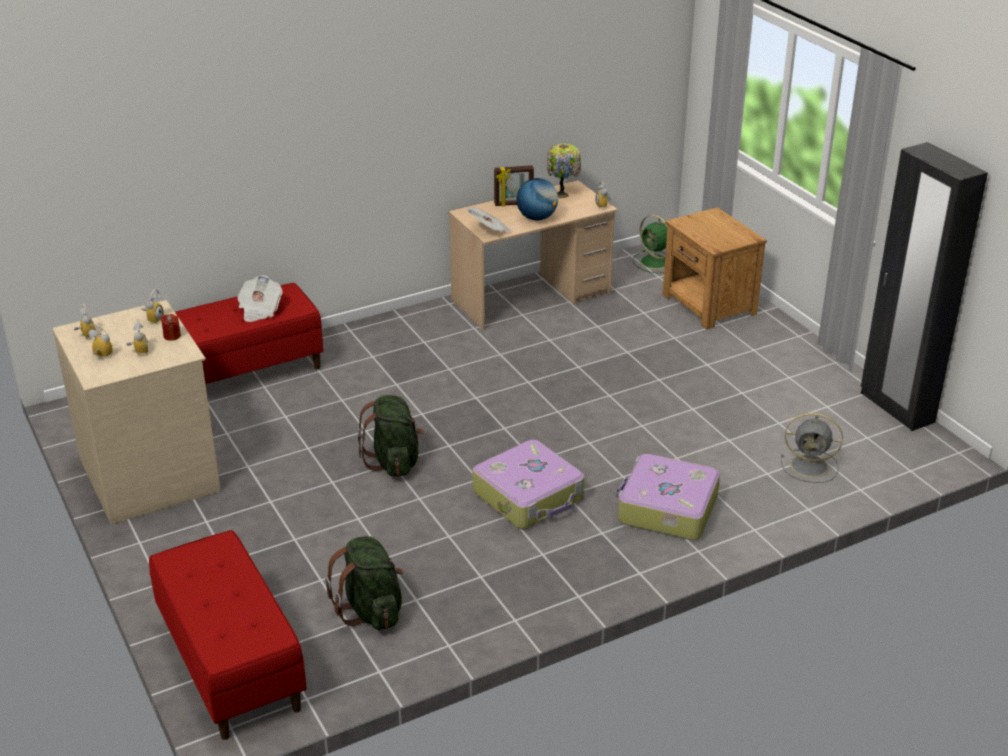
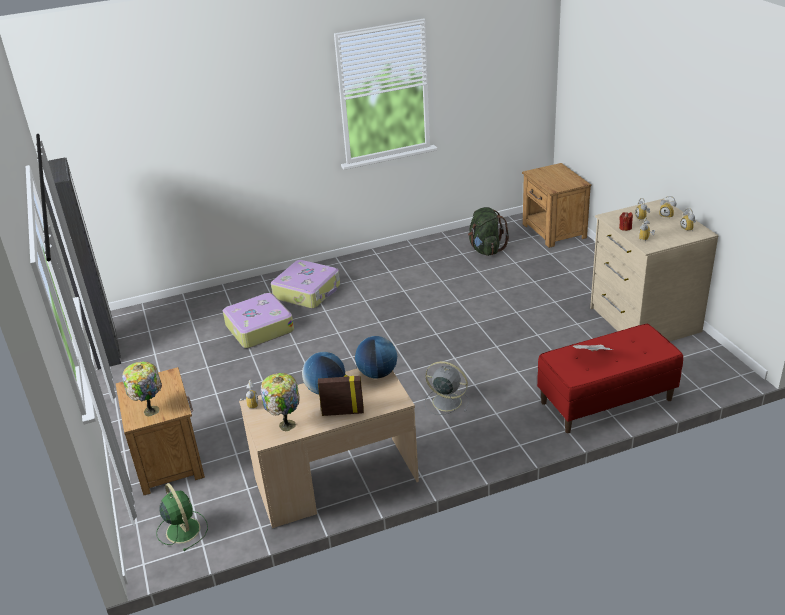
camera: 170 degrees left, 0 degrees up
red bench [149,530,307,740] -> brown nightstand [522,163,591,248]
green backpack [357,395,424,477] -> none
newspaper [466,207,513,232] -> globe [355,336,397,378]
suitcase [473,440,585,529] -> suitcase moved to [223,293,294,348]
grey fan [781,413,843,483] -> grey fan moved to [424,361,469,415]
none -> table lamp [122,361,162,417]

